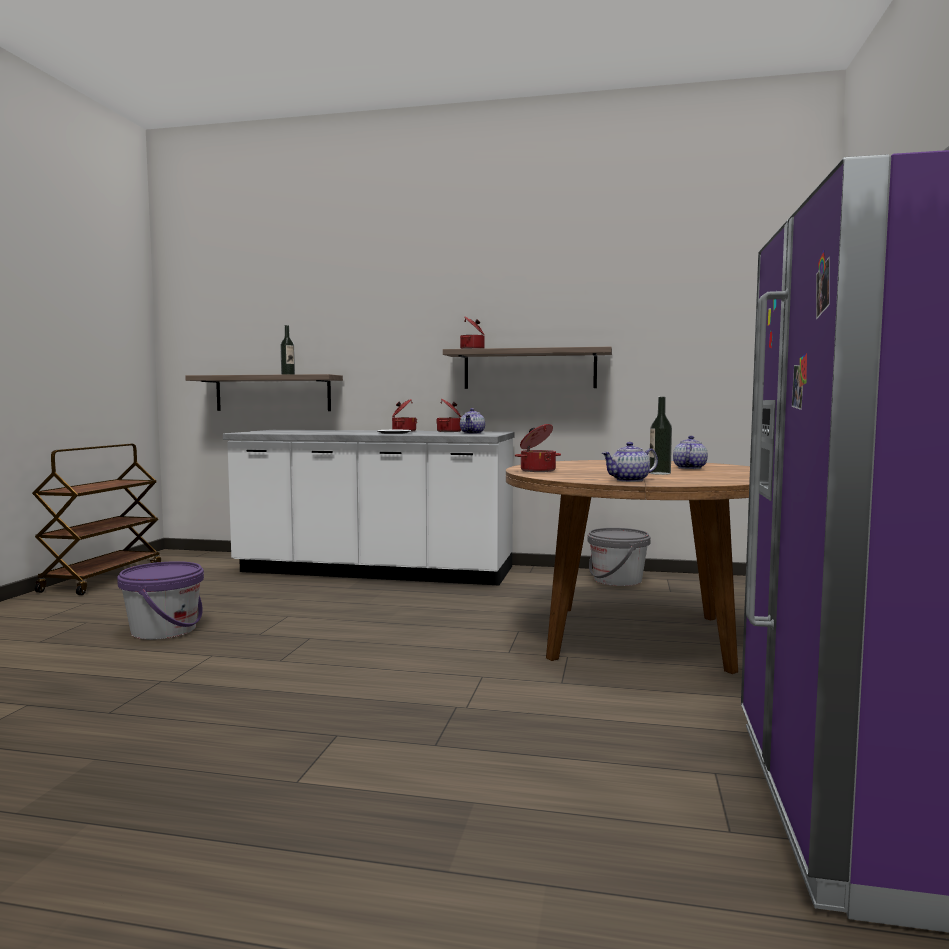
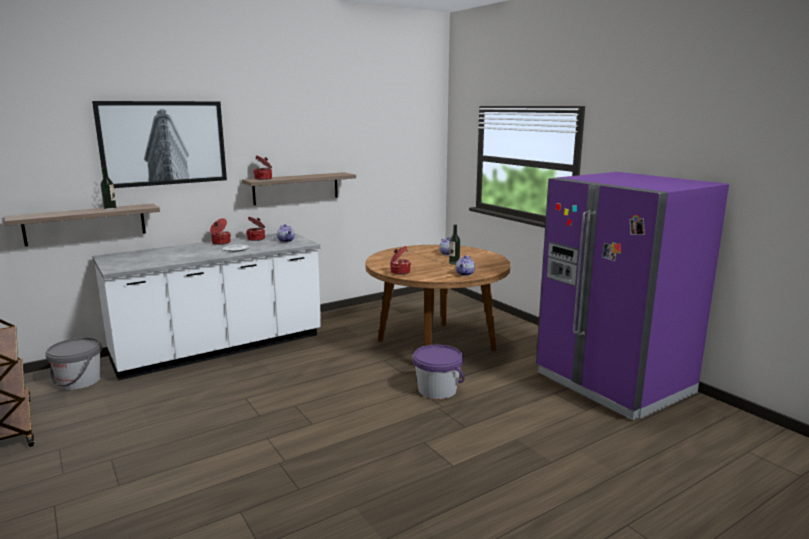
camera: 45 degrees left, 10 degrees up
purple bucket [117,561,204,640] -> purple bucket moved to [413,345,465,399]
grey bucket [588,528,651,586] -> grey bucket moved to [45,337,102,390]
none -> picture [92,101,227,188]

